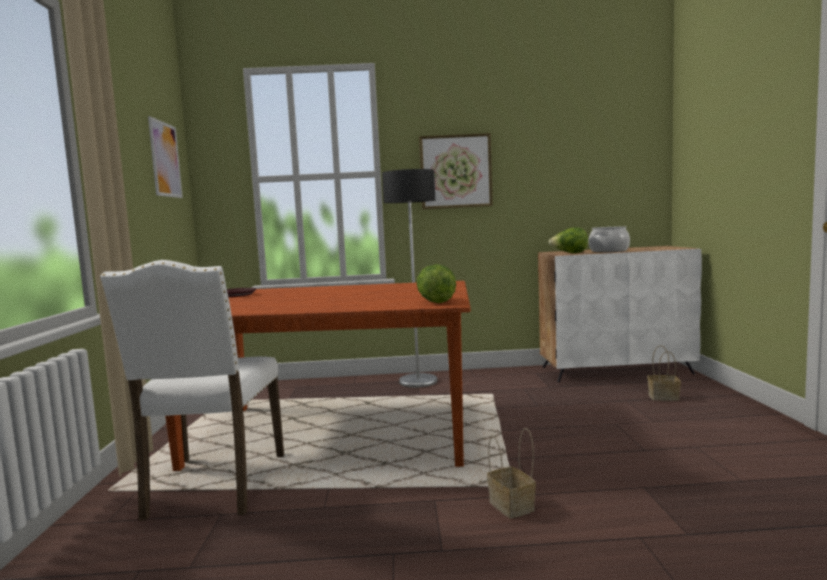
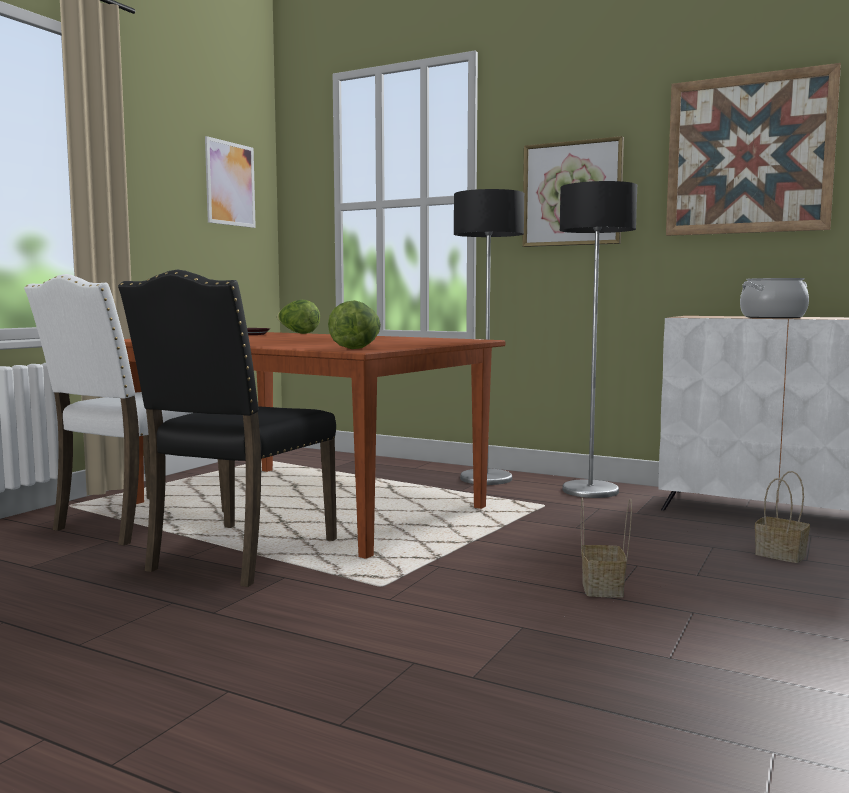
camera: 30 degrees right, 0 degrees up
basket [487,428,536,519] -> basket moved to [581,498,632,597]
lettuce [549,227,588,253] -> lettuce moved to [277,300,320,334]
none -> black chair [118,270,337,587]
none -> floor lamp [560,181,637,498]
none -> picture [666,63,841,236]

